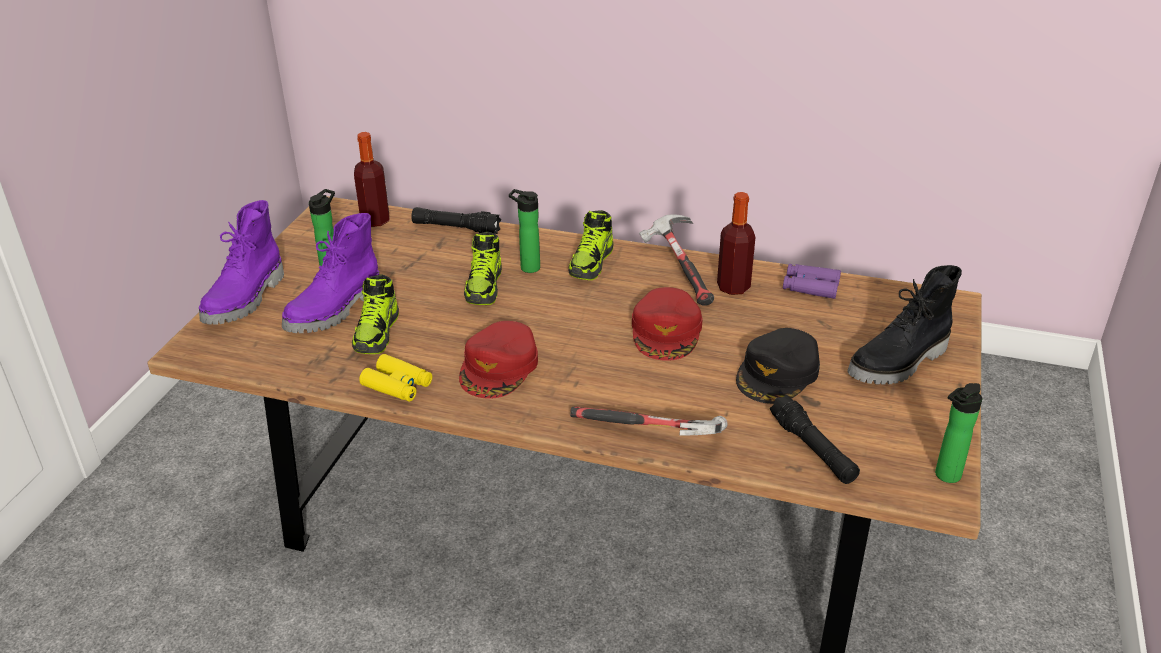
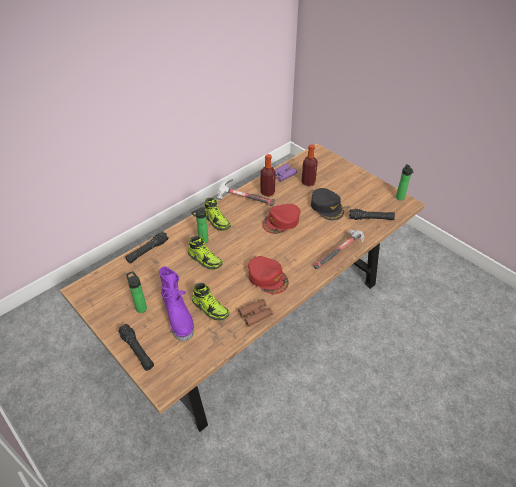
camera: 60 degrees left, 10 degrees up
purple boot [199,200,284,325] -> black flashlight [118,324,154,371]
bottle [354,132,389,227] -> bottle moved to [301,144,318,186]
yellow binoculars [359,354,432,402] -> brown binoculars [238,299,273,327]
red cap [632,287,703,361] -> red cap turned 105 degrees clockwise [262,204,301,234]
black boot [847,265,962,385] -> none

